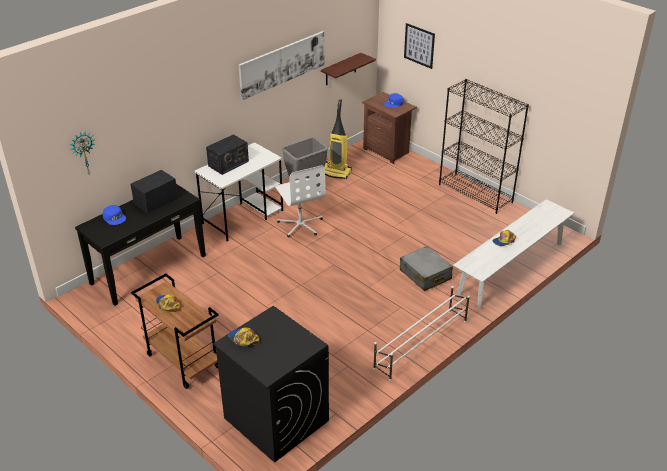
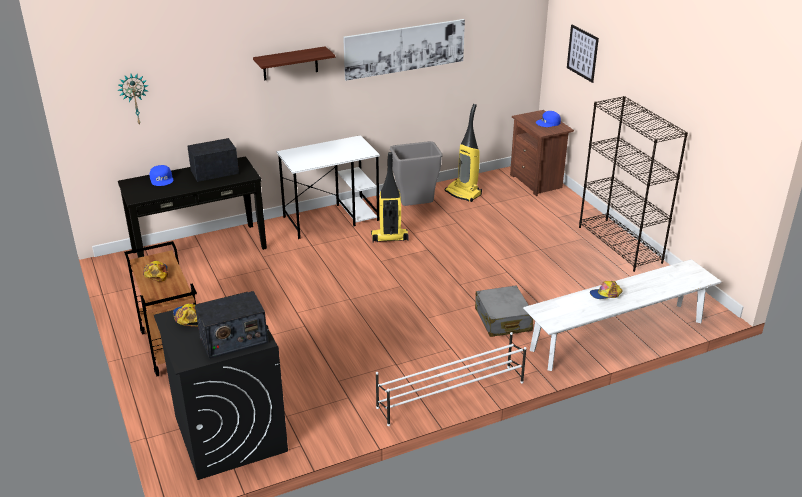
camera: 20 degrees right, 5 degrees down
radio [206,134,249,175] -> radio moved to [195,291,268,359]
white office chair [275,165,326,237] -> vacuum cleaner [371,152,409,243]
shelf [321,53,376,85] -> shelf moved to [253,46,335,81]

